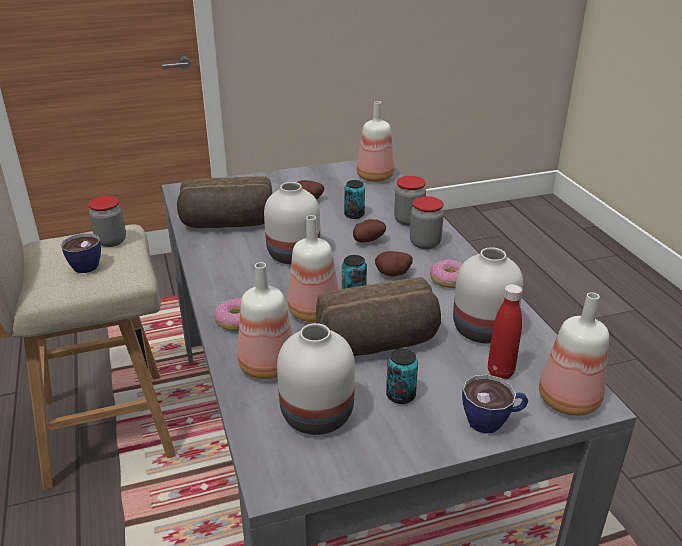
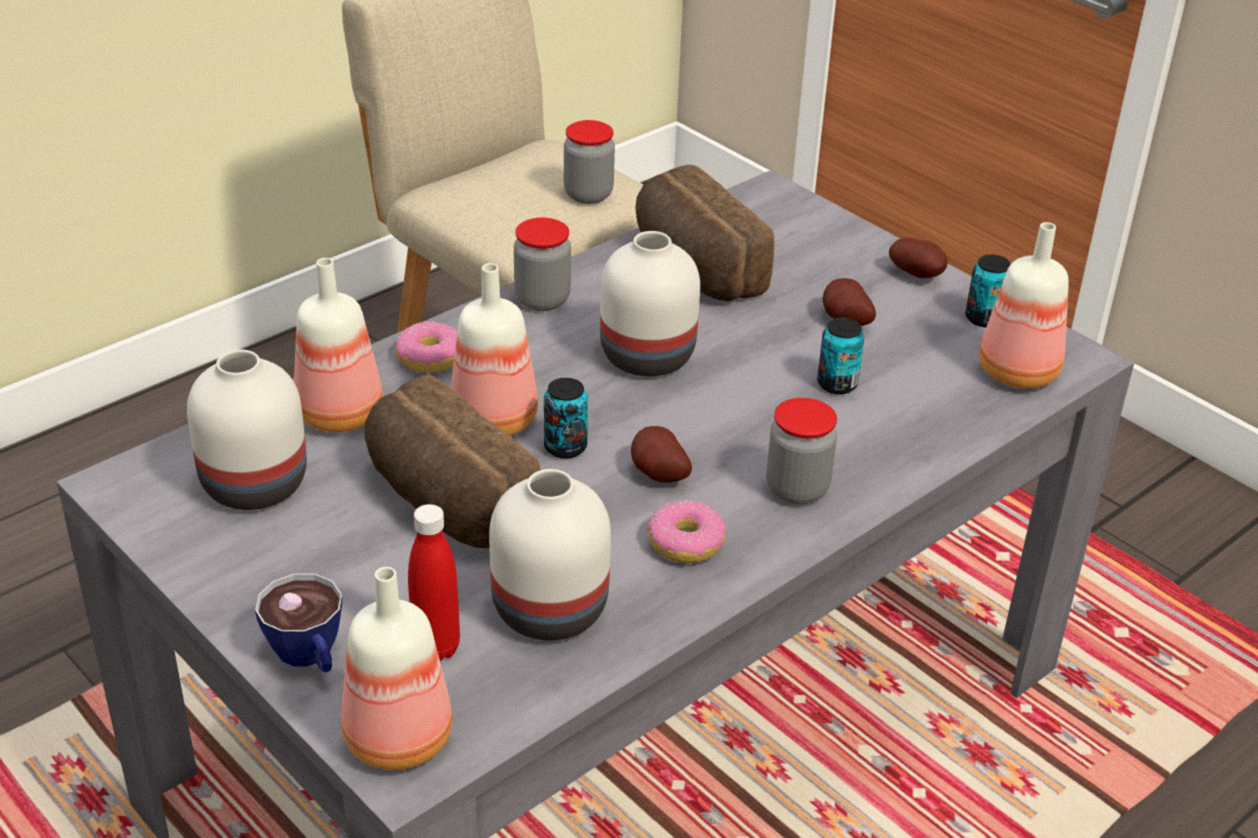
camera: 65 degrees right, 5 degrees up
cup [60,233,101,273] -> none
potato [353,219,386,243] -> potato moved to [889,237,948,278]
can [386,348,418,404] -> can moved to [965,254,1011,327]
jar [394,176,426,226] -> jar moved to [514,217,571,311]

